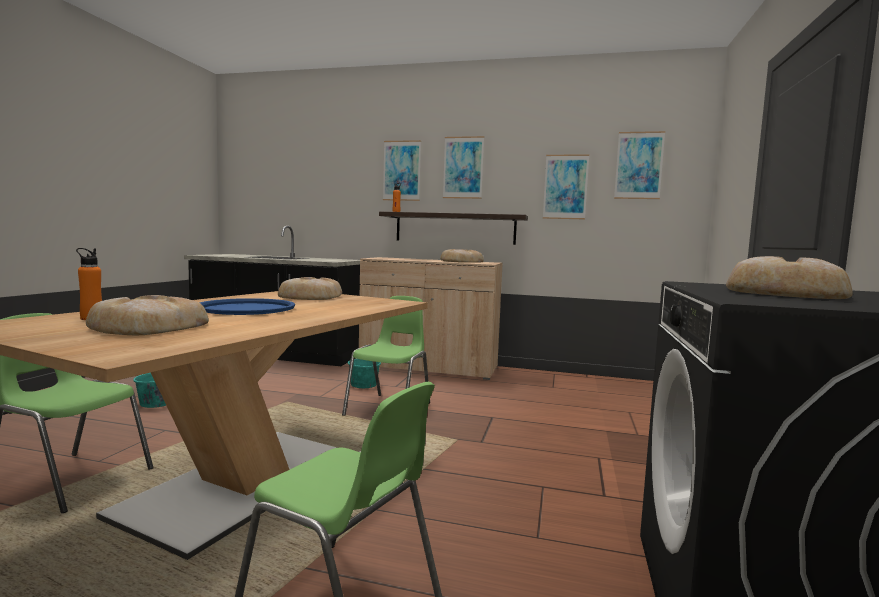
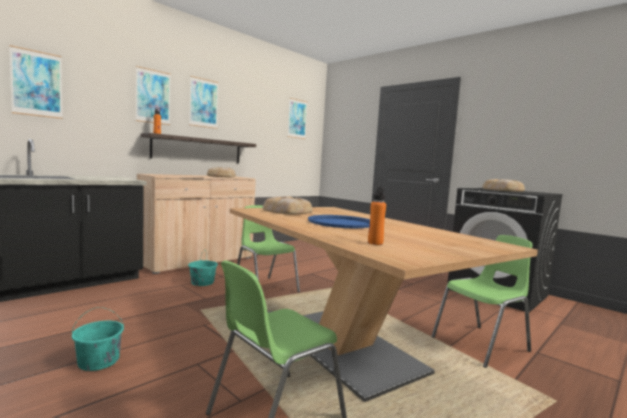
camera: 60 degrees left, 0 degrees up
bread [86,295,209,335] -> none
picture [543,154,589,219] -> picture moved to [9,45,63,119]

